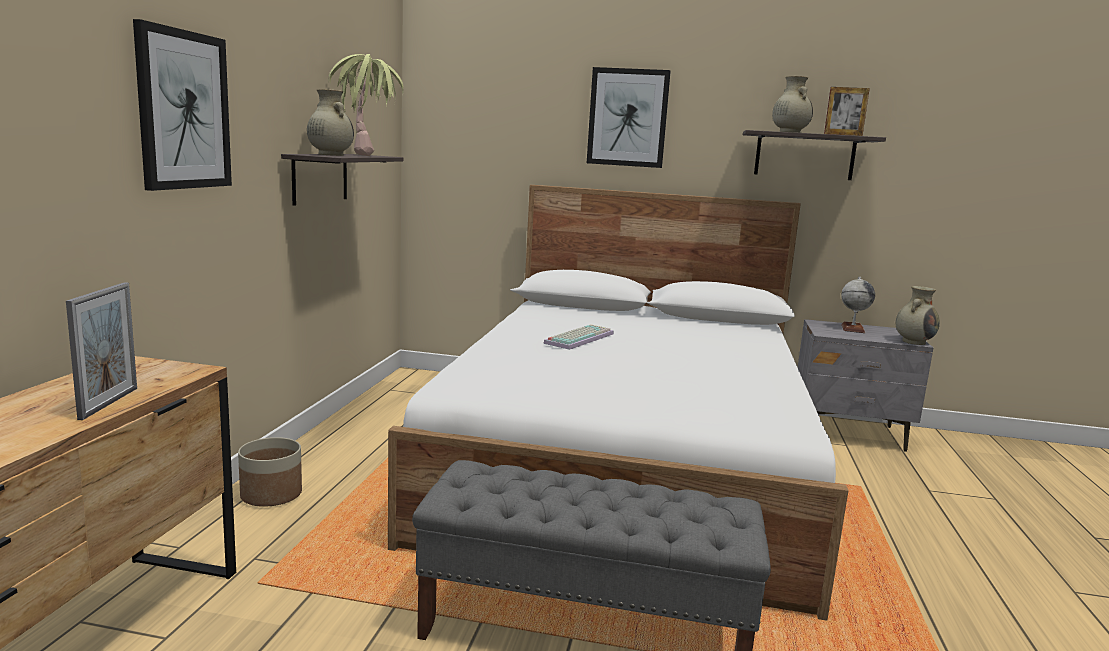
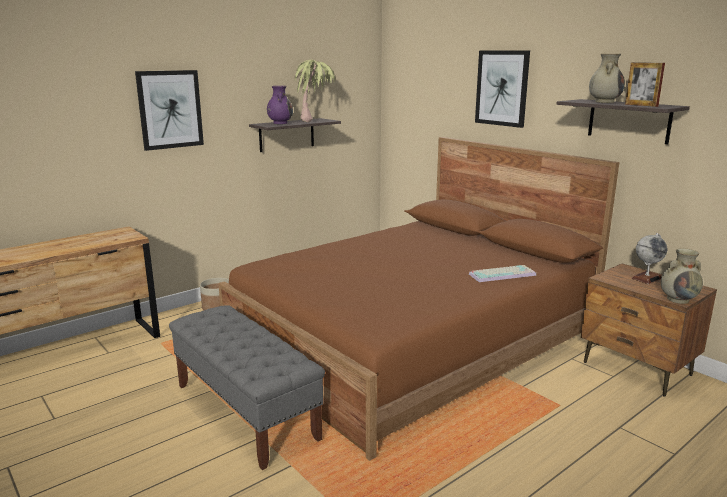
camera: 40 degrees right, 5 degrees up
picture frame [66,282,137,420] -> none
beige vase [307,89,354,156] -> purple vase [267,86,293,124]
white bed [388,185,848,621] -> brown bed [218,137,619,461]
keyboard [543,324,614,350] -> keyboard moved to [469,265,536,282]
grey nightstand [798,319,933,452] -> brown nightstand [581,263,717,397]

